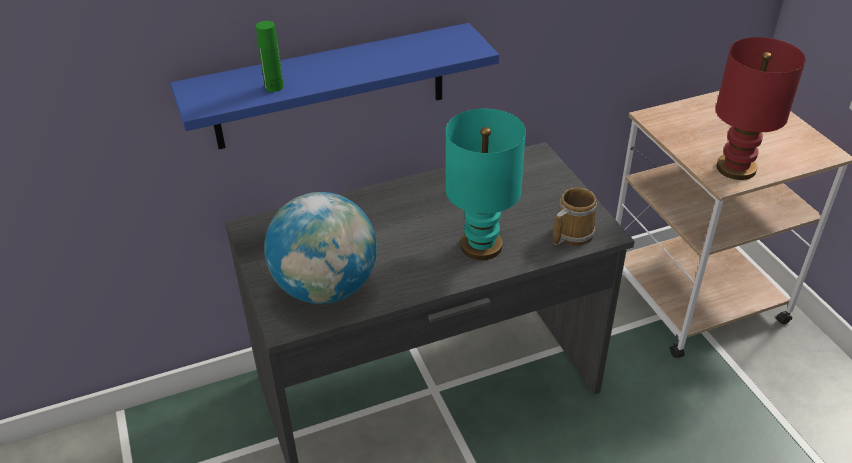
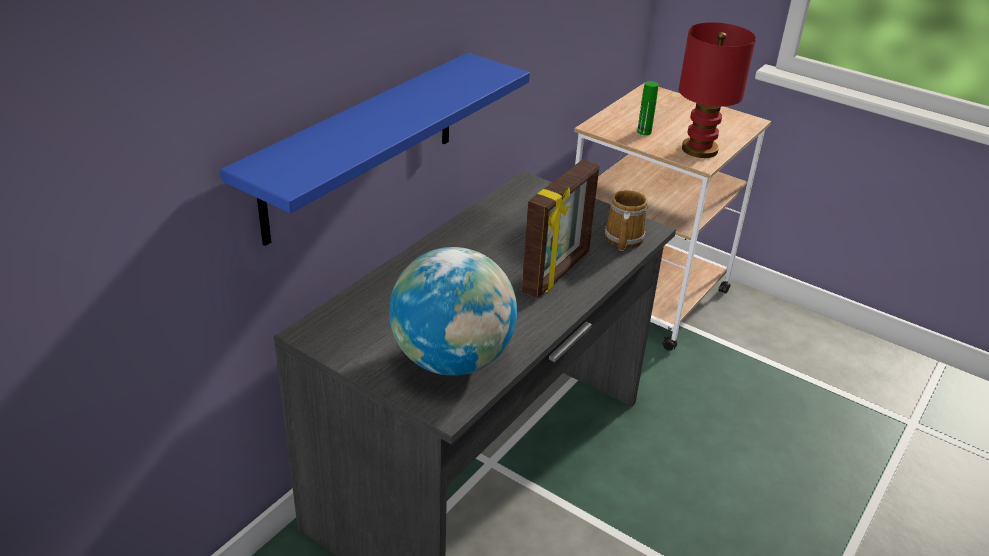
camera: 35 degrees left, 5 degrees down
green bottle [256,21,284,92] -> green bottle moved to [637,81,659,135]
turquoise table lamp [446,109,526,260] -> picture frame [522,159,599,298]

